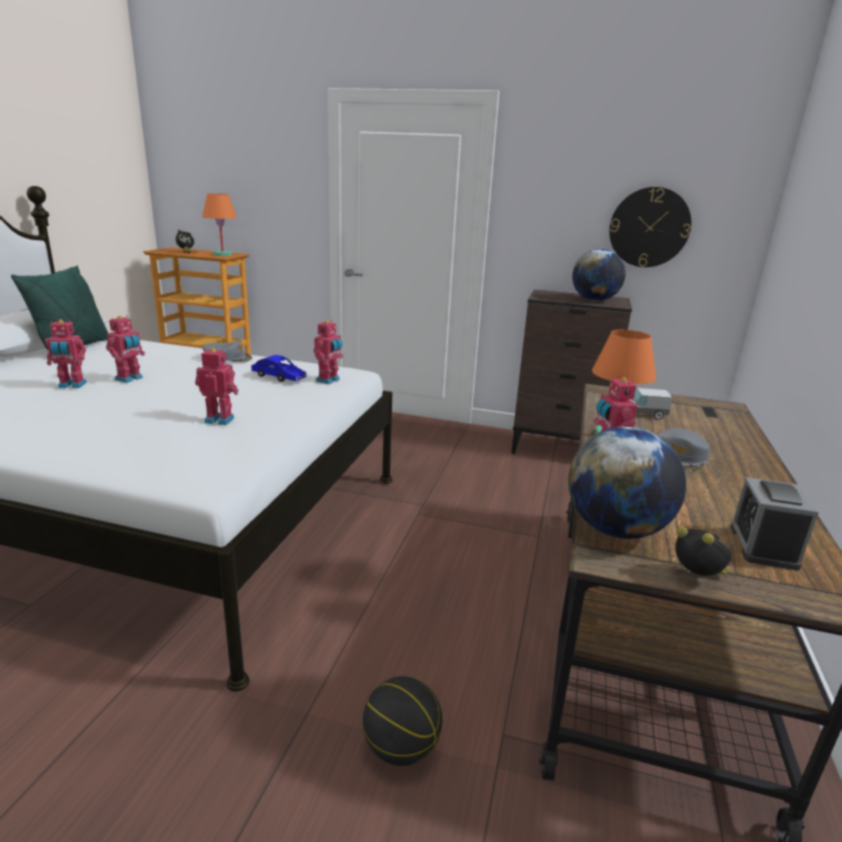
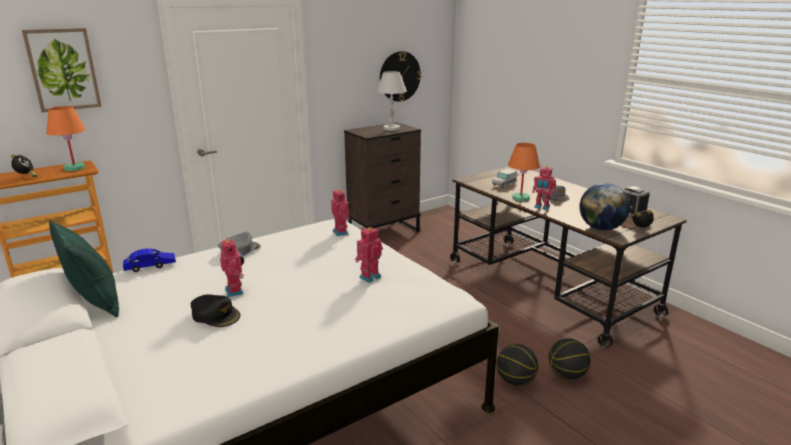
camera: 50 degrees left, 0 degrees up
toy robot [45,320,87,388] -> black cap [191,294,241,327]
blue toy car [251,355,306,382] -> blue toy car moved to [123,248,176,272]
globe [572,249,626,301] -> white table lamp [376,71,407,131]
none -> picture [22,28,102,112]
none -> basketball [497,344,538,386]

